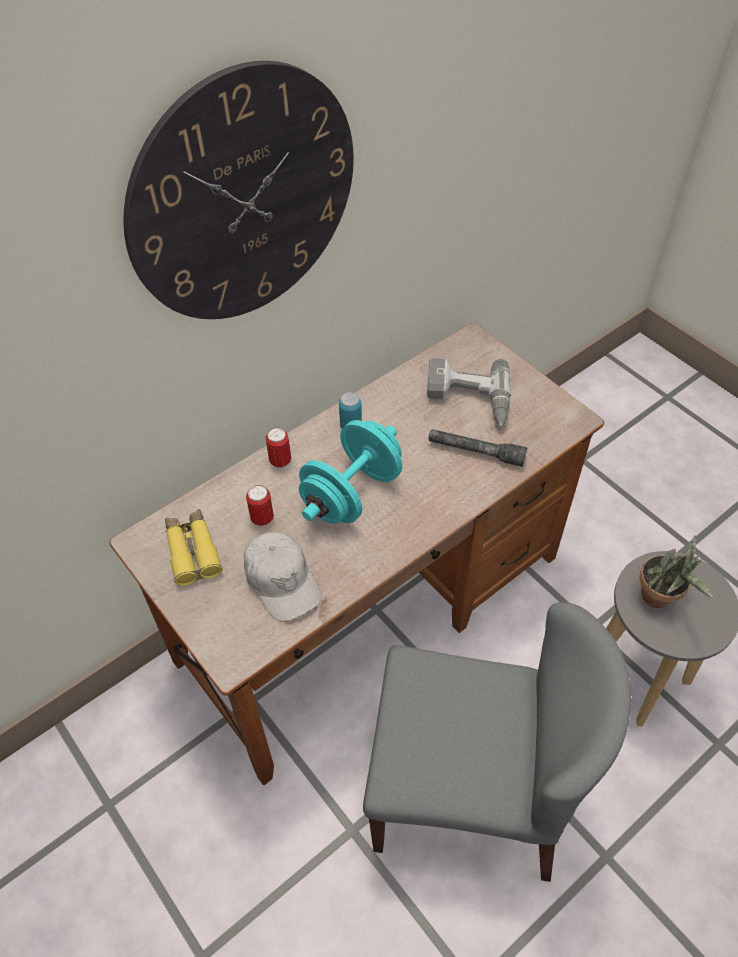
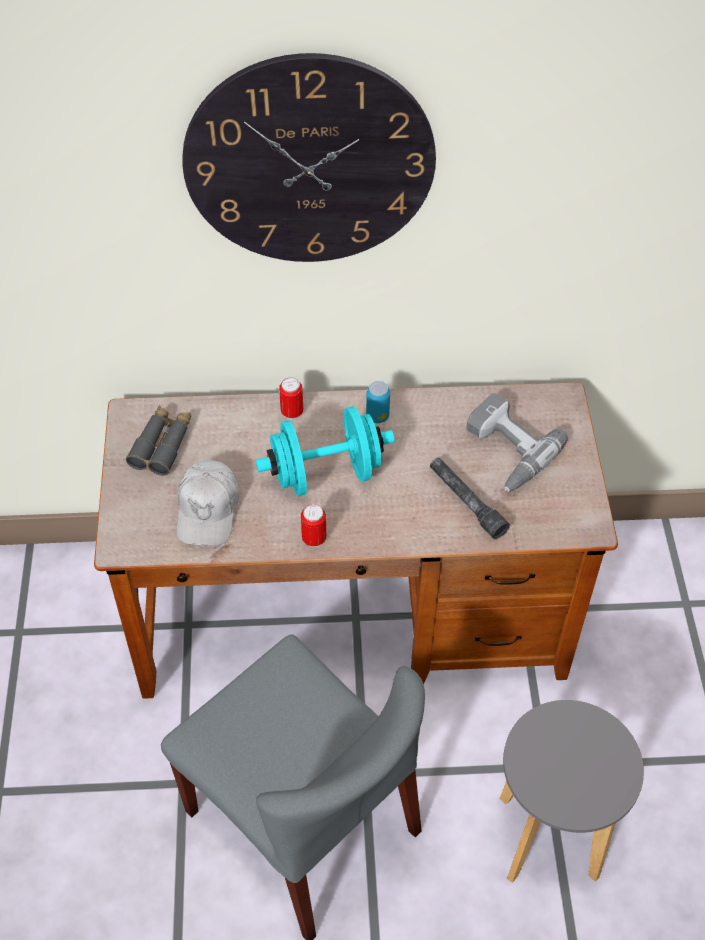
camera: 35 degrees right, 0 degrees up
yellow binoculars [165,509,223,586] -> grey binoculars [126,405,192,476]
can [246,485,274,526] -> can moved to [301,504,326,547]
potted plant [640,535,713,608] -> none

